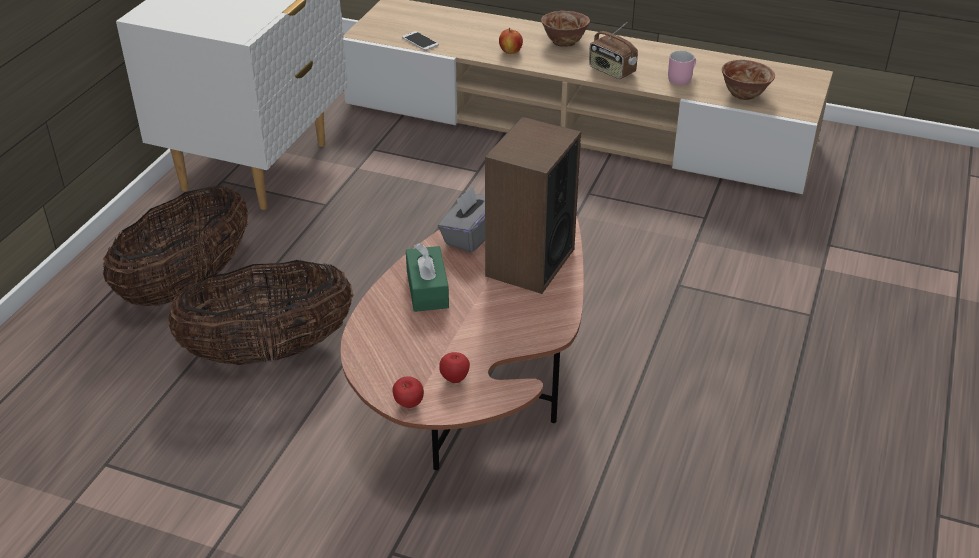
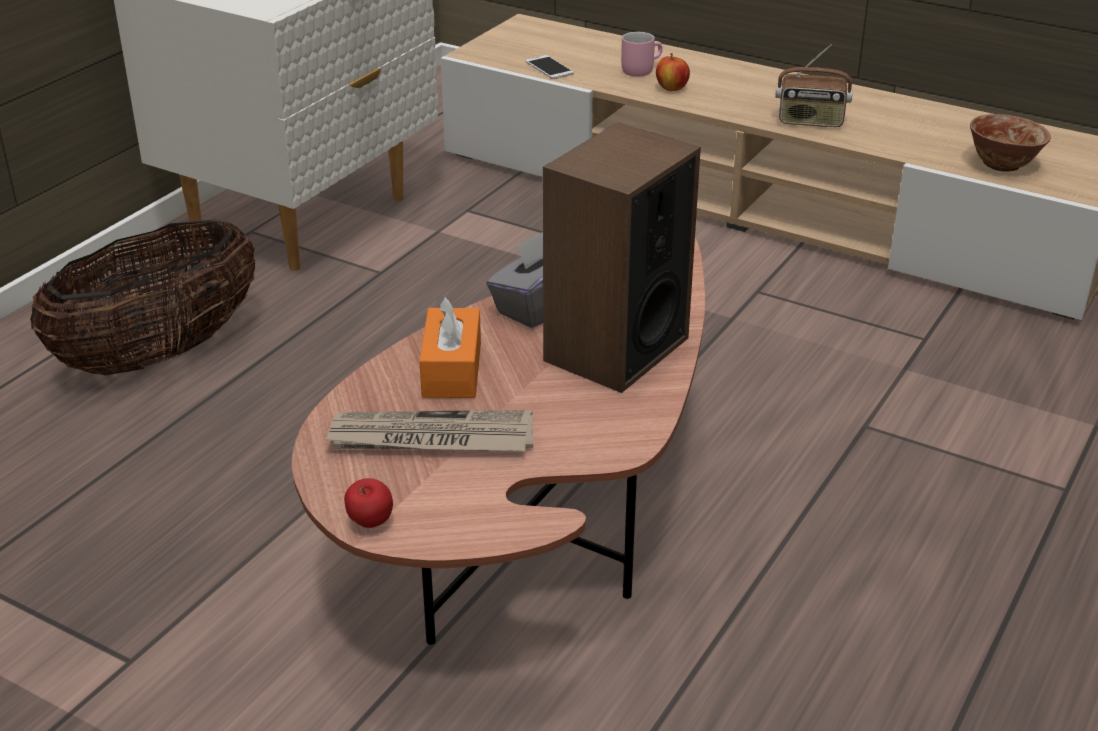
camera: 10 degrees right, 5 degrees down
basket [168,260,353,365] -> none
green tissue box [406,243,449,312] -> orange tissue box [419,296,481,398]
apple [439,352,470,383] -> none
bowl [541,11,590,47] -> none
radio [589,22,638,79] -> radio turned 45 degrees counterclockwise [775,44,853,127]
pink mug [668,51,696,86] -> pink mug moved to [621,32,663,77]
none -> newspaper [325,410,533,451]

